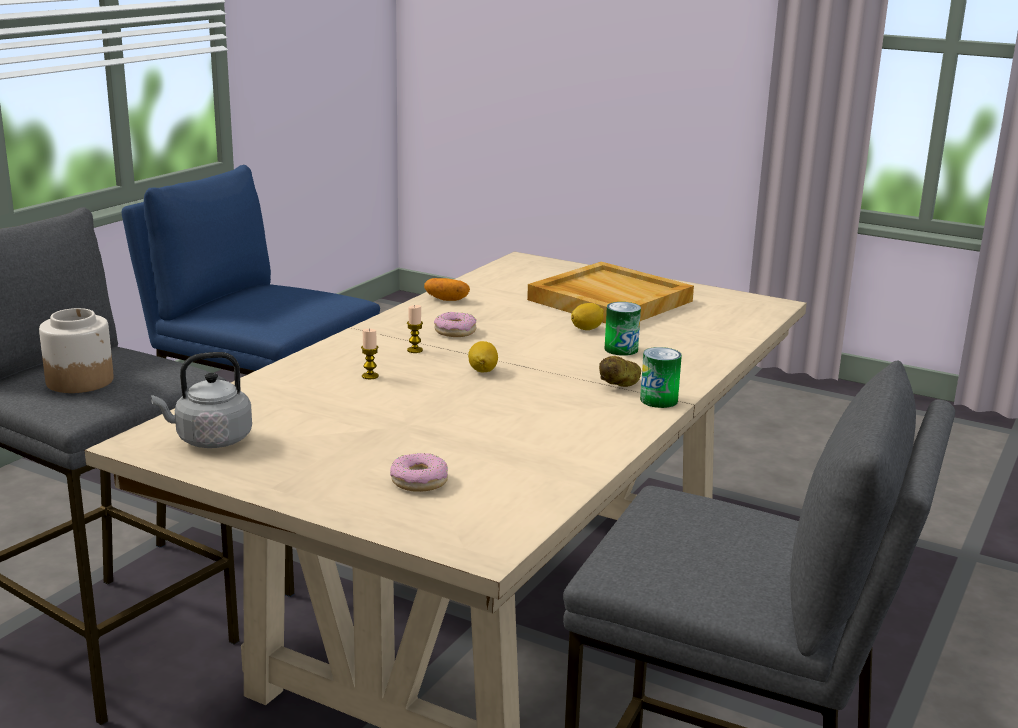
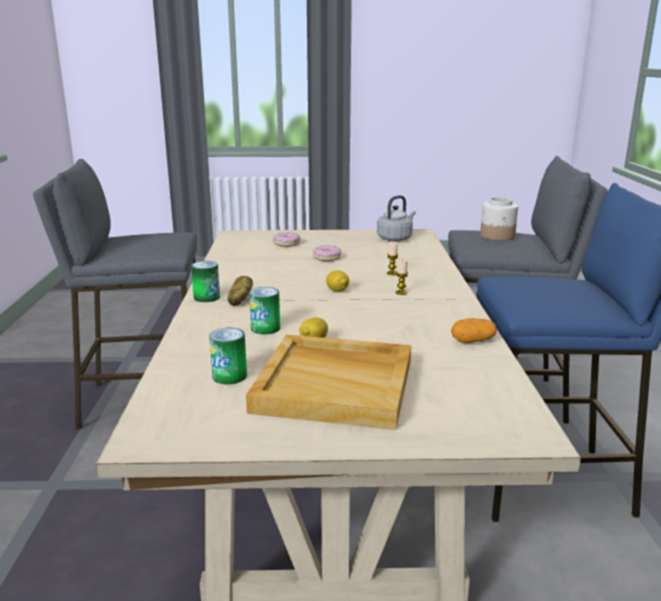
camera: 150 degrees right, 0 degrees up
donut [434,312,476,337] -> donut moved to [313,245,341,261]
none -> can [209,328,247,384]

